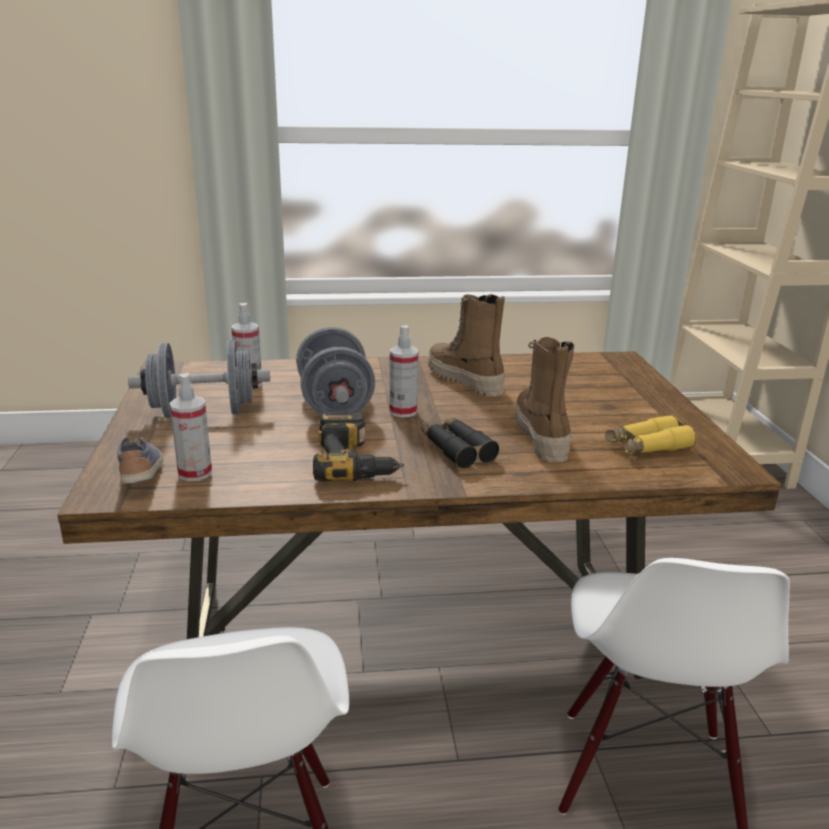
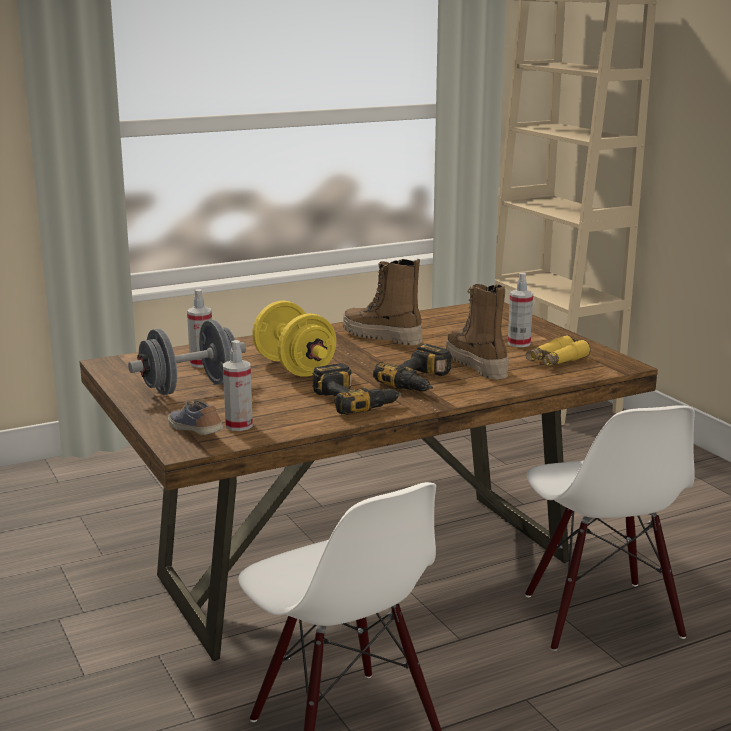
camera: 20 degrees left, 5 degrees down
grey dumbbell [296,327,375,415] -> yellow dumbbell [252,301,336,377]
spray bottle [390,325,418,418] -> spray bottle moved to [508,272,533,347]
black binoculars [421,416,499,468] -> power drill [373,344,452,392]

